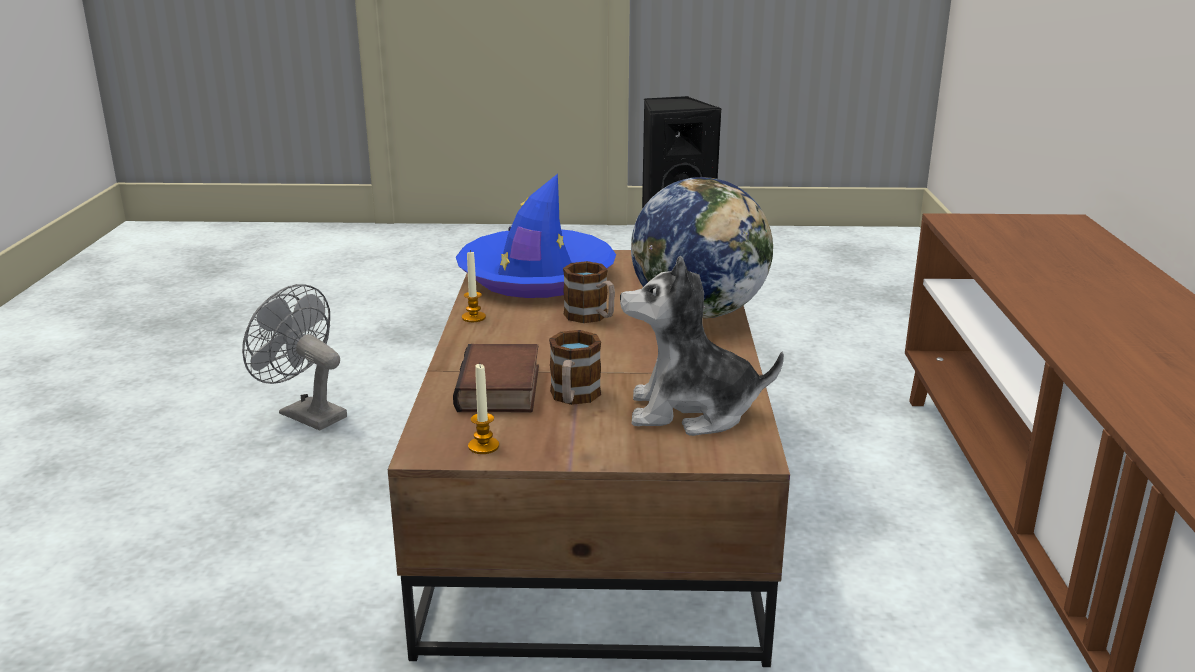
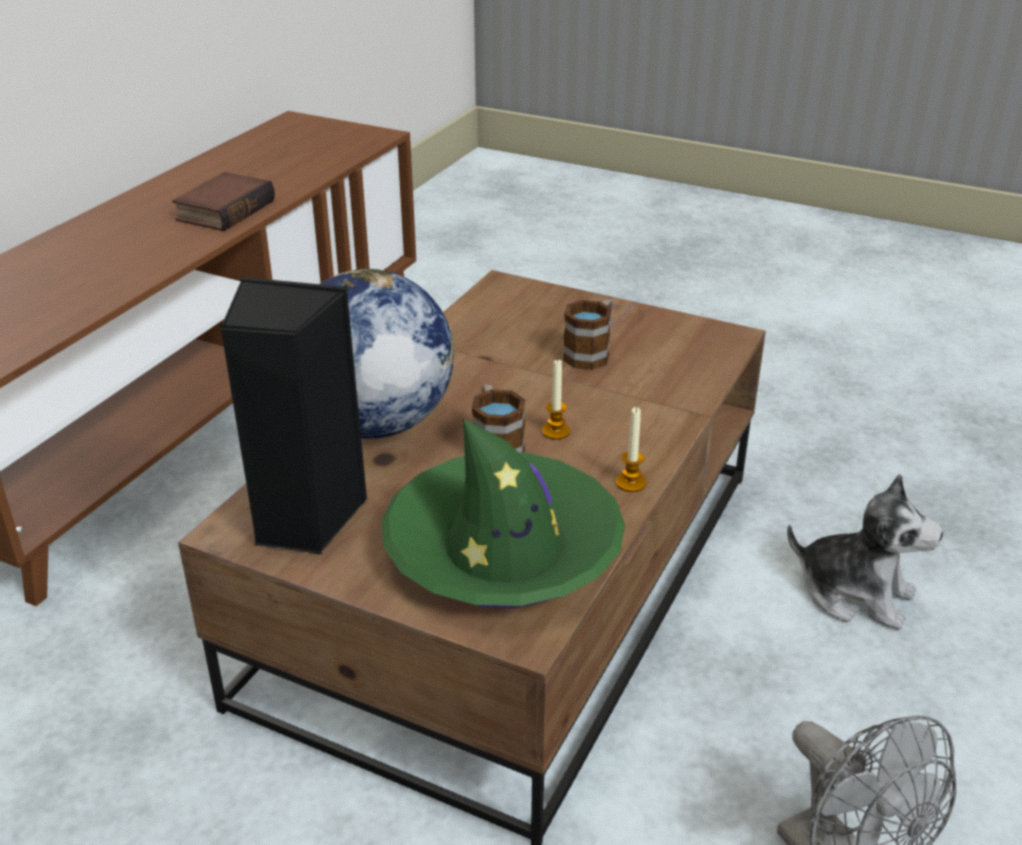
camera: 155 degrees left, 10 degrees up
book [453,344,539,412] -> book moved to [172,172,275,231]
blue hat [456,174,616,298] -> green hat [381,419,625,608]
candle [468,364,499,454] -> candle moved to [542,358,570,440]
plush toy [620,256,784,436] -> plush toy moved to [787,474,943,630]

